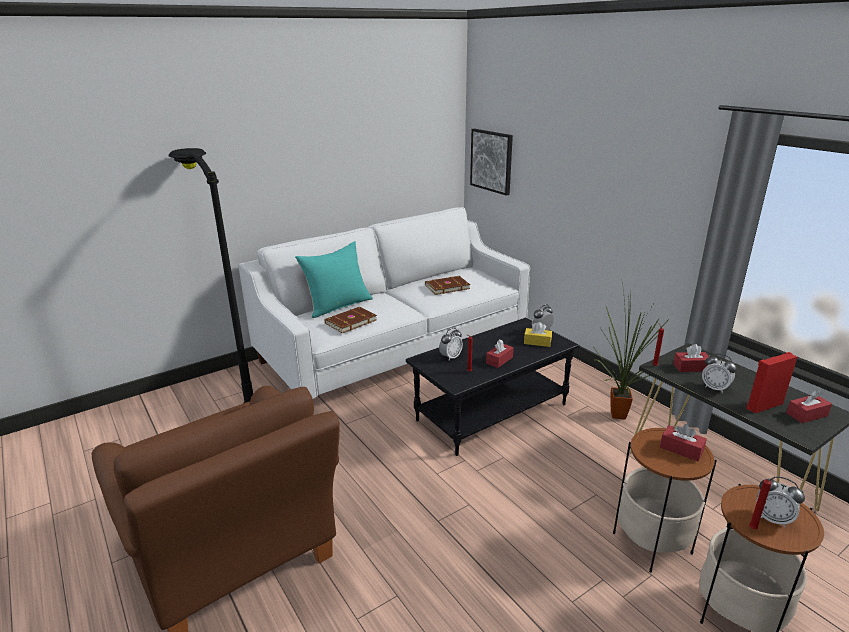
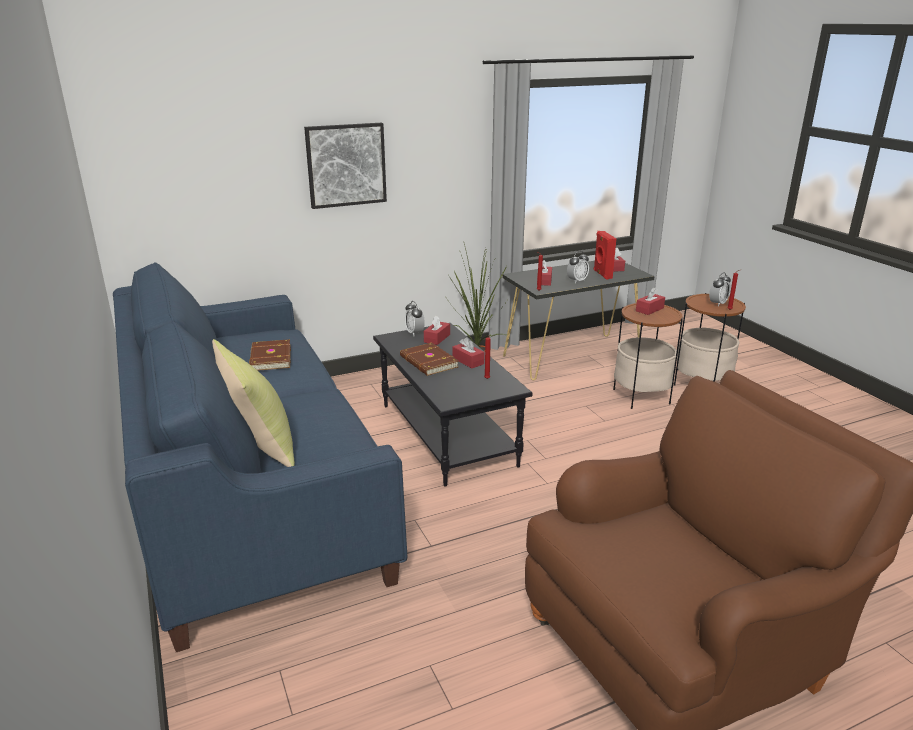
camera: 80 degrees left, 0 degrees up
black floor lamp [168,148,253,403] -> none
white sofa [238,207,530,399] -> blue sofa [113,262,407,652]
turquoise pillow [295,241,373,318] -> yellow pillow [212,339,295,467]
brown book [325,307,377,334] -> brown book moved to [400,342,459,376]
alarm clock [439,328,463,360] -> none
picture [470,129,513,196] -> picture moved to [304,123,387,209]
yellow tissue box [524,322,552,347] -> red tissue box [424,316,450,345]

